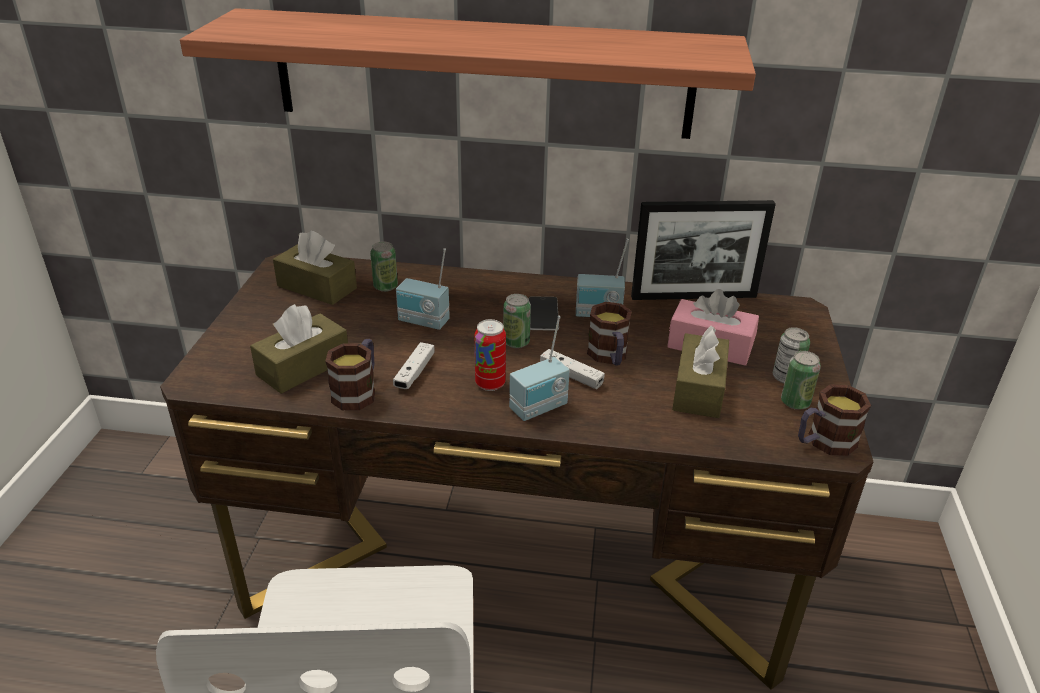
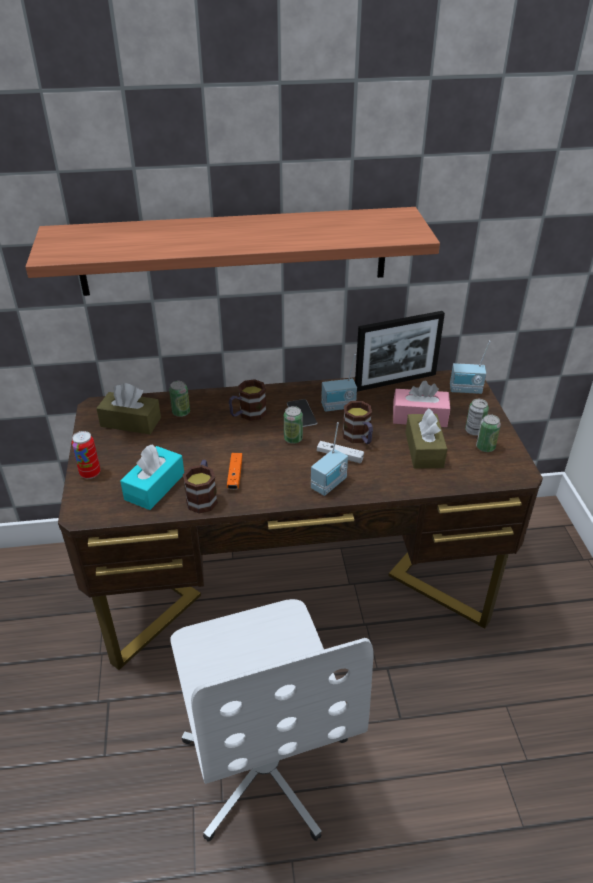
camera: 15 degrees left, 5 degrees up
brown tissue box [250,304,348,394] -> turquoise tissue box [120,444,184,510]
white game controller [393,342,434,389] -> orange game controller [227,453,242,490]
radio [396,248,450,330] -> radio moved to [450,341,490,394]
can [475,319,506,391] -> can moved to [72,431,100,479]
mug [798,384,871,456] -> mug moved to [229,379,267,421]

